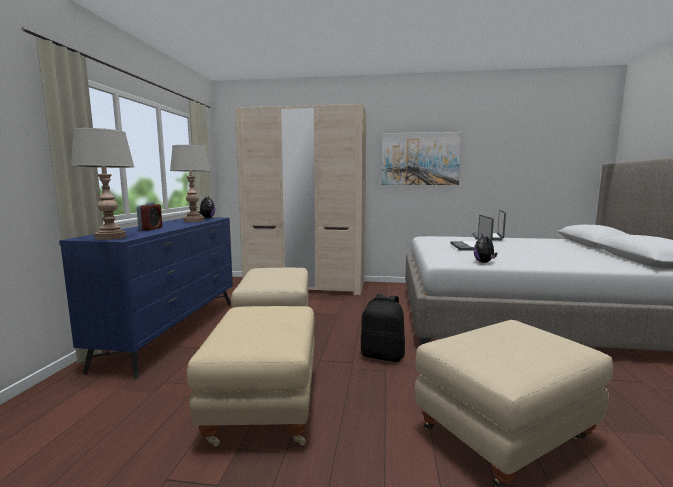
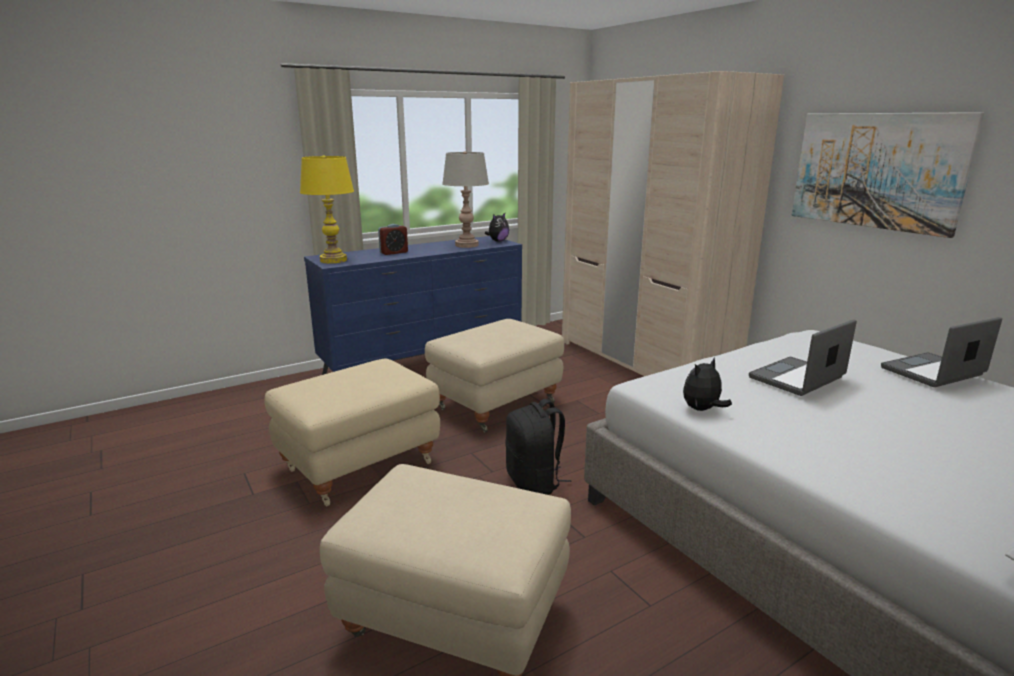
camera: 50 degrees right, 10 degrees up
grey table lamp [71,128,134,240] -> yellow table lamp [300,155,354,263]

